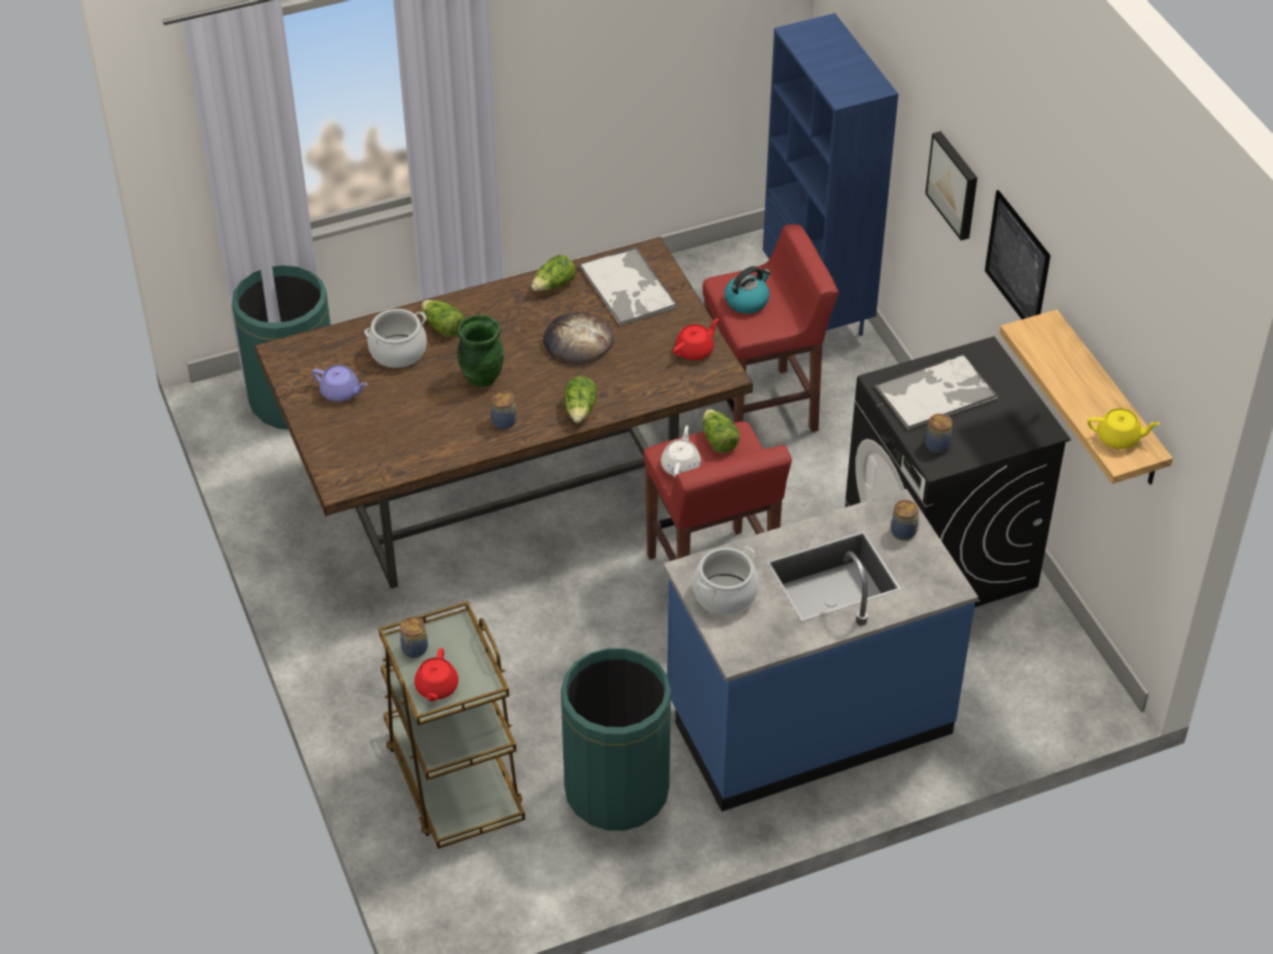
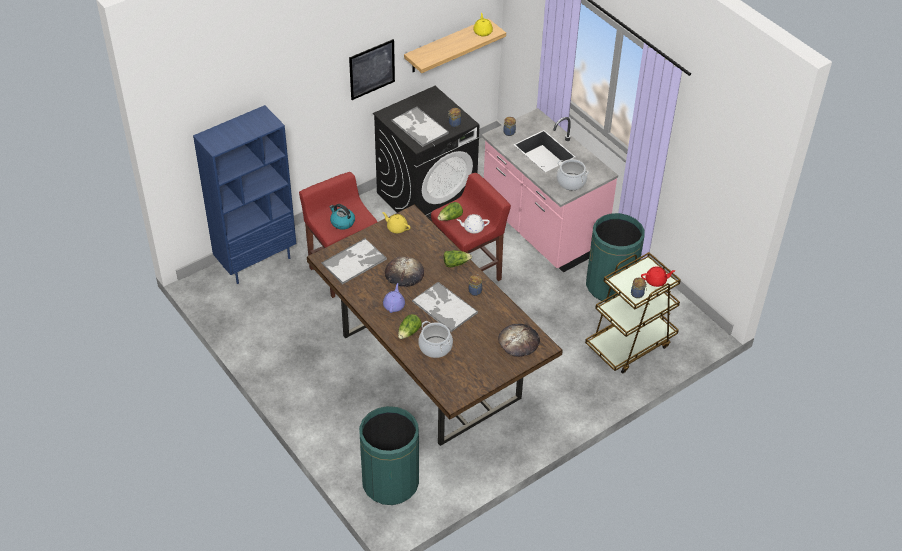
camera: 105 degrees left, 0 degrees up
purple teapot [312,365,368,402] -> purple teapot moved to [383,283,405,313]
green vase [457,315,504,387] -> tray [412,282,478,333]
lettuce [531,255,576,291] -> none
blue counter [663,489,978,811] -> pink counter [481,108,618,273]
red teapot [673,318,719,360] -> yellow teapot [382,212,411,234]
picture [925,131,977,241] -> none
none -> bread [498,324,540,357]

